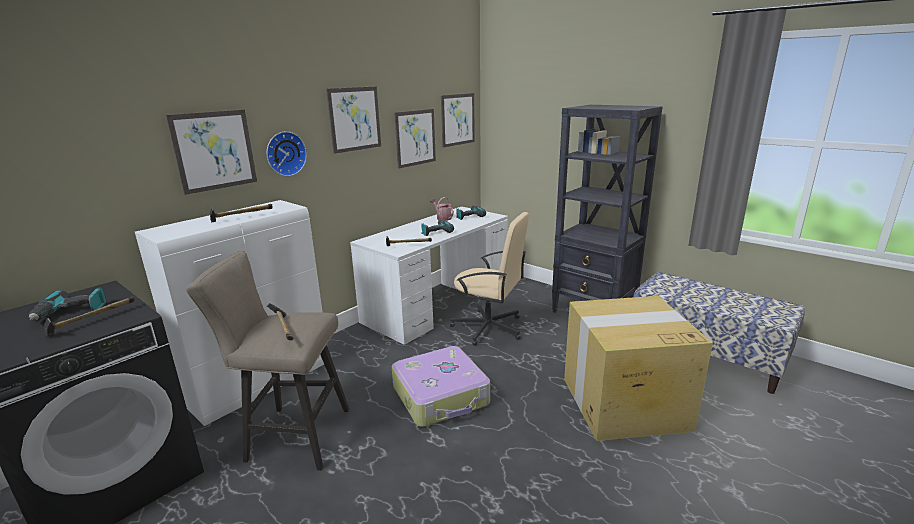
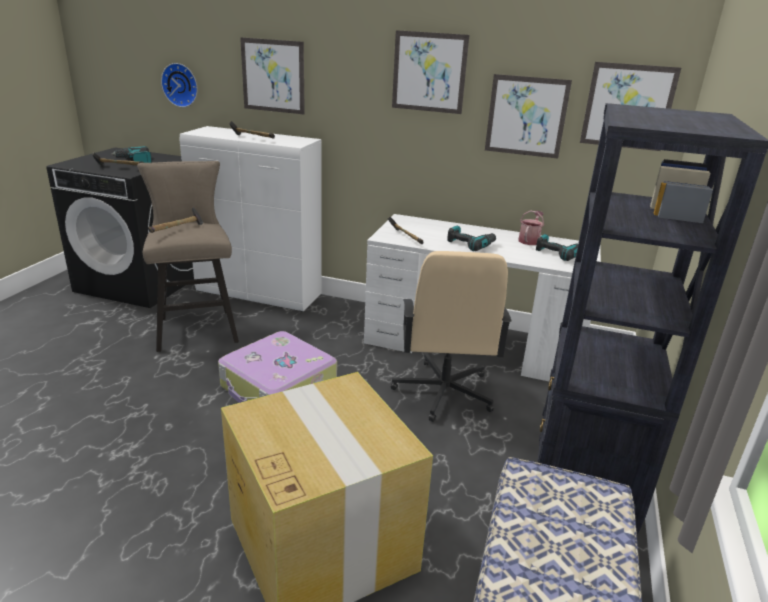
camera: 65 degrees right, 5 degrees up
wall clock [267,132,307,176] -> wall clock moved to [161,63,198,107]

